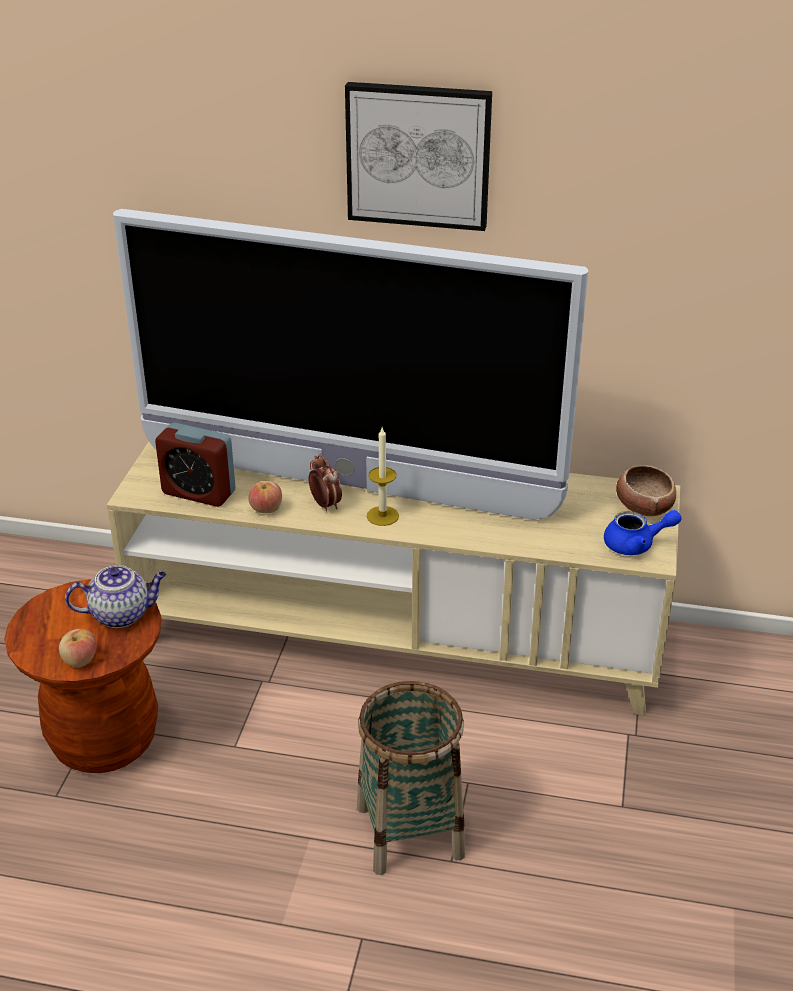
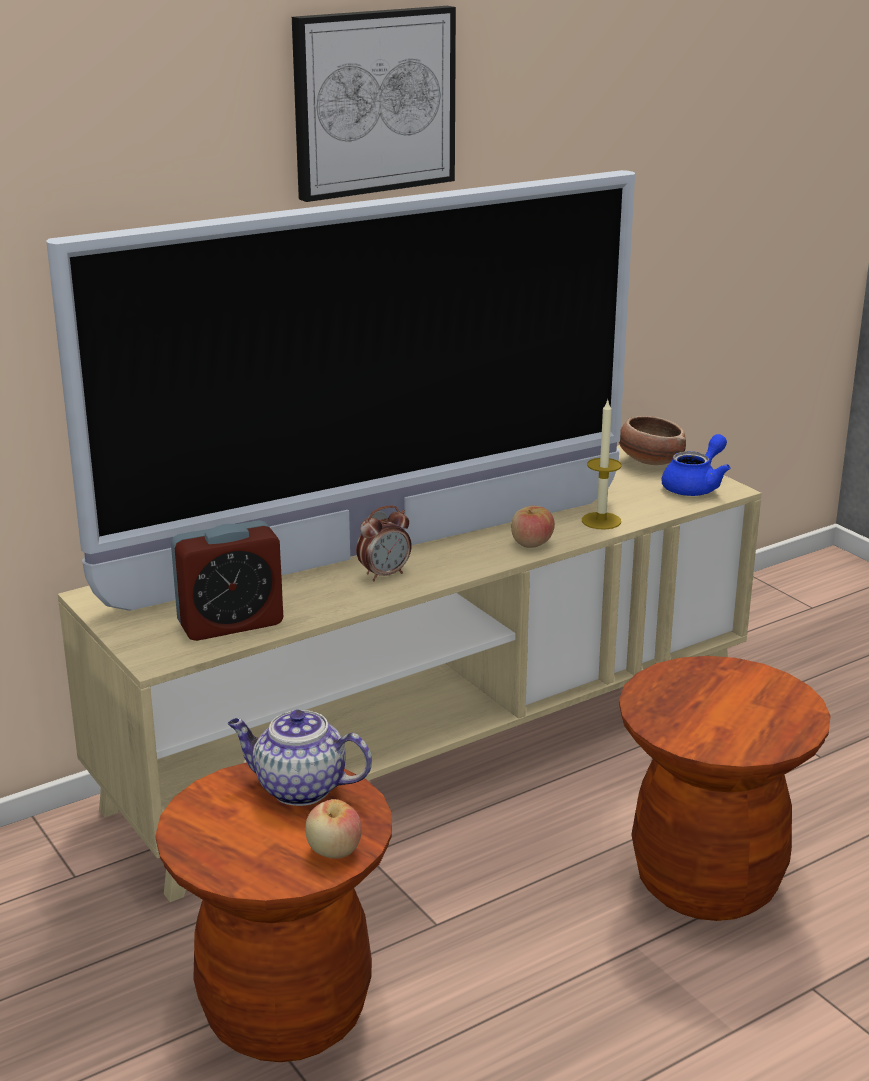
camera: 45 degrees left, 10 degrees down
teapot [65,565,167,628] -> teapot turned 105 degrees counterclockwise [227,710,372,806]
apple [248,481,282,513] -> apple moved to [511,506,555,548]
alarm clock [309,455,342,512] -> alarm clock turned 135 degrees clockwise [356,506,412,582]
basket [357,681,465,875] -> brown stool [619,656,830,921]
candle [367,428,399,526] -> candle moved to [582,400,622,530]

